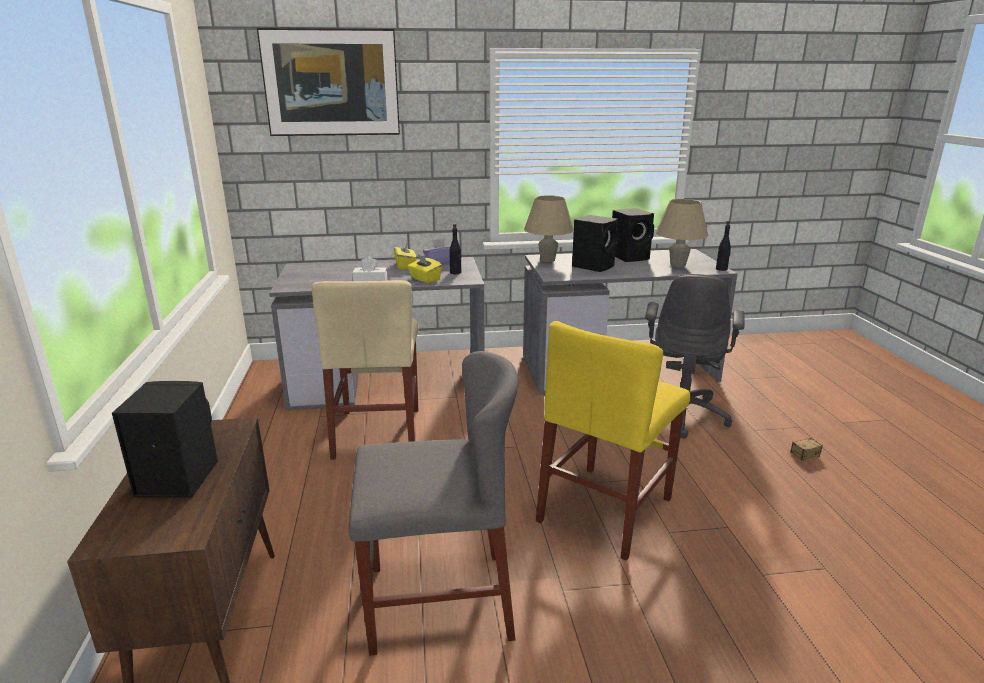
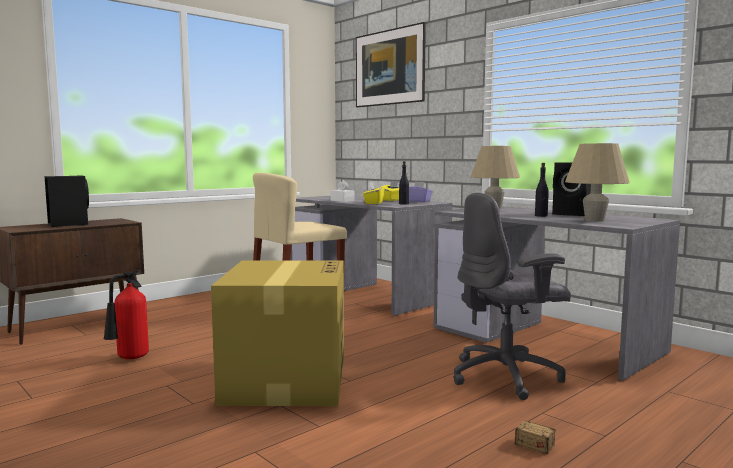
camera: 55 degrees right, 15 degrees down
grey chair [348,351,518,656] -> fire extinguisher [103,270,149,359]
yellow chair [536,321,690,561] -> cardboard box [211,260,344,406]
black speaker [572,215,619,272] -> none
black bottle [716,221,731,271] -> black bottle moved to [535,163,549,217]

